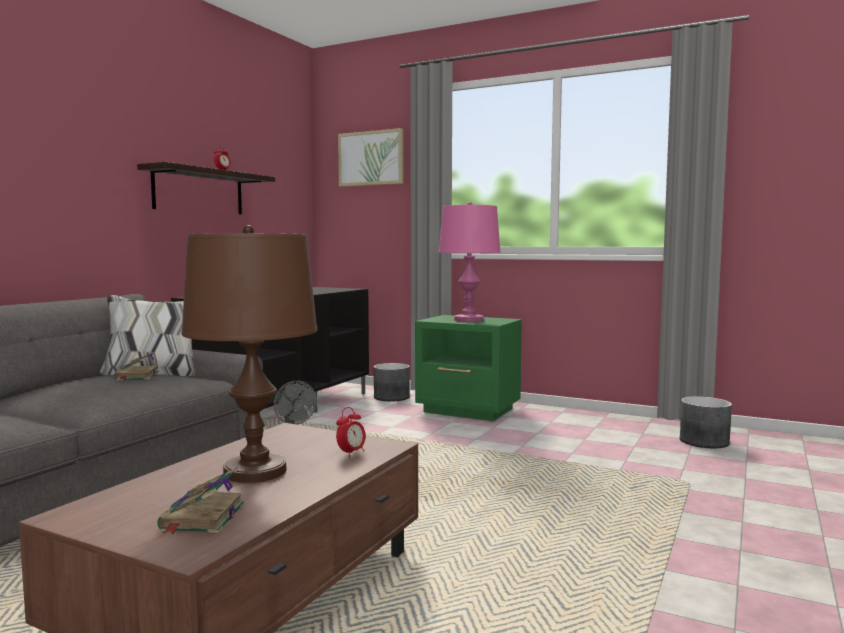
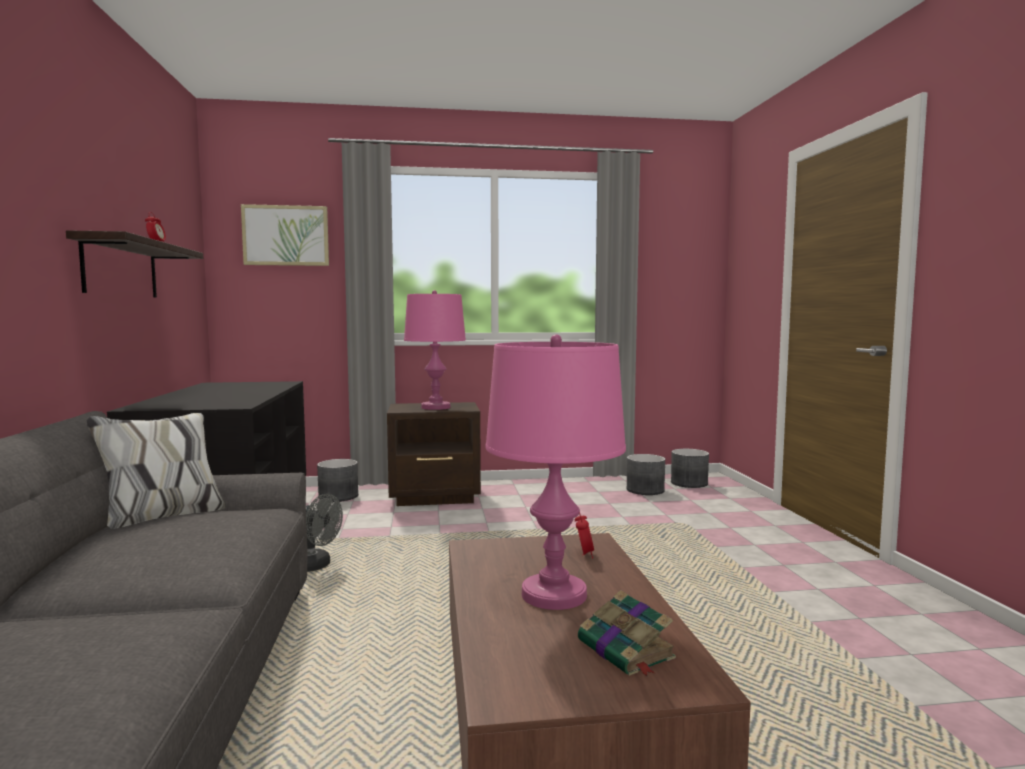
camera: 35 degrees left, 0 degrees up
book [114,351,159,381] -> none
brown table lamp [182,225,317,483] -> pink table lamp [485,334,626,610]
green nightstand [415,315,522,421] -> brown nightstand [387,402,481,506]
none -> grey planter [671,449,709,488]

